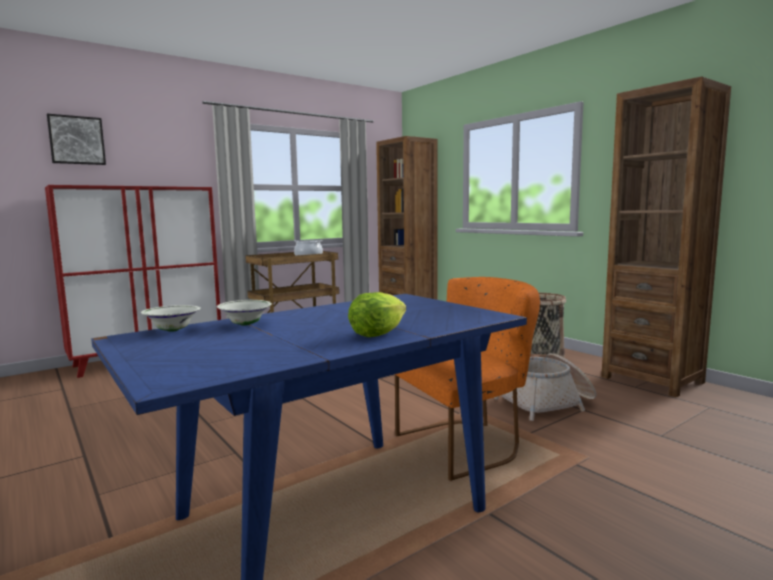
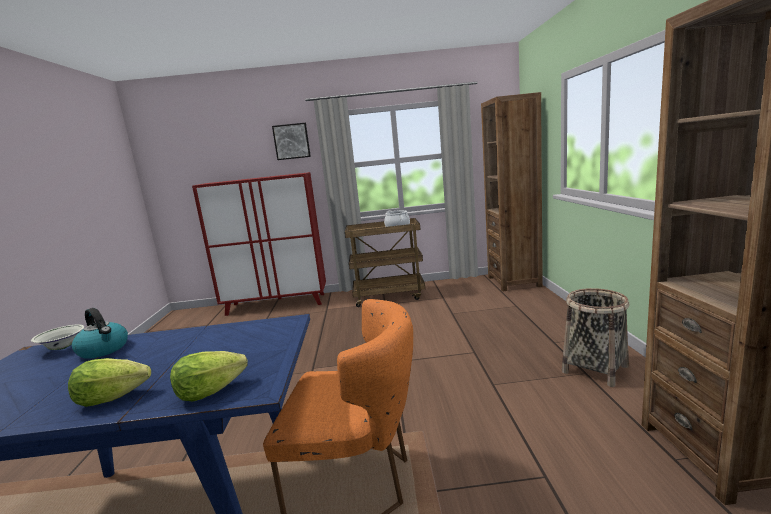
camera: 35 degrees right, 5 degrees up
picture [47,114,106,165] -> picture moved to [272,123,311,160]
white bowl [217,300,272,326] -> kettle [72,308,128,359]
basket [494,353,597,421] -> none
none -> lettuce [170,351,248,401]

